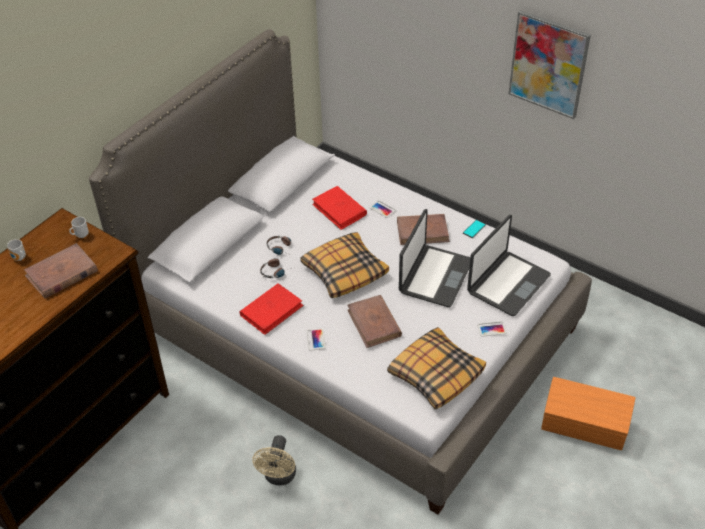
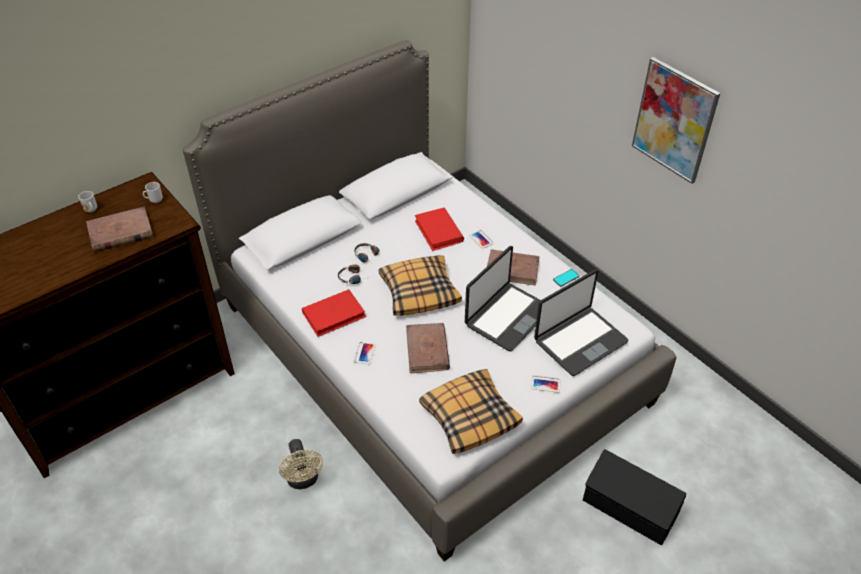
camera: 15 degrees right, 0 degrees up
beige fan [252,435,296,485] -> beige fan turned 45 degrees counterclockwise [279,439,323,489]
orange storage box [541,377,635,450] -> black storage box [583,449,686,545]

